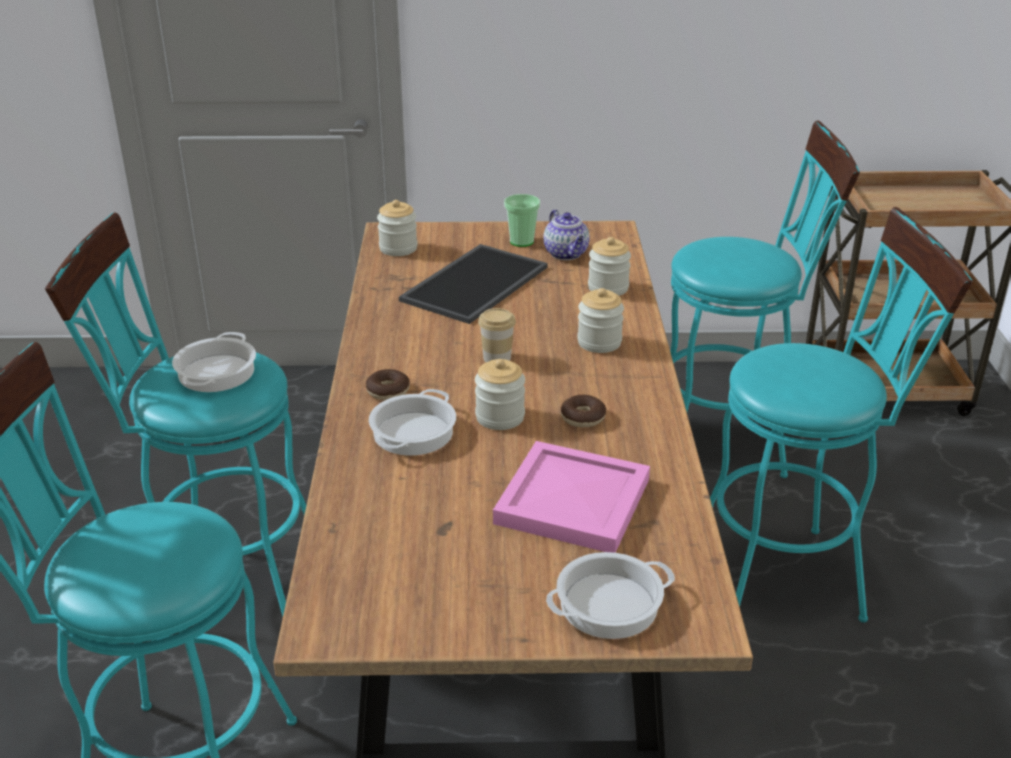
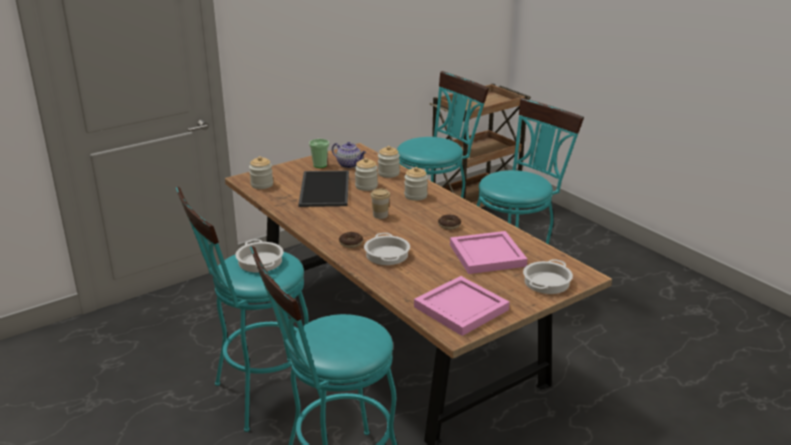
camera: 35 degrees left, 5 degrees down
jar [475,359,525,430] -> jar moved to [355,158,378,191]
none -> pink tray [414,276,510,336]

